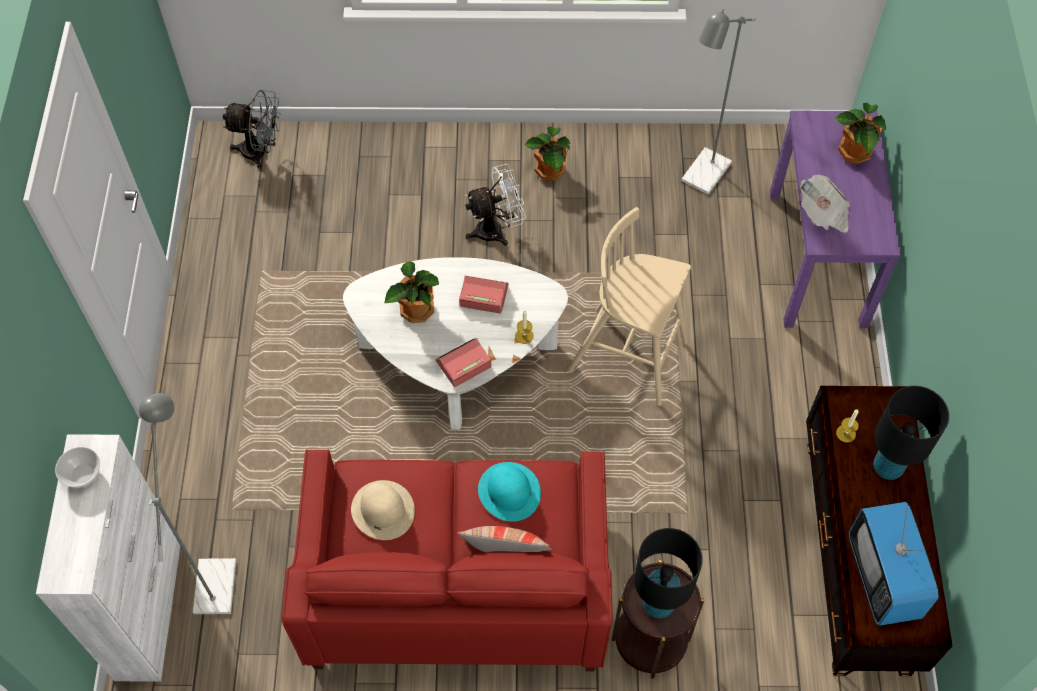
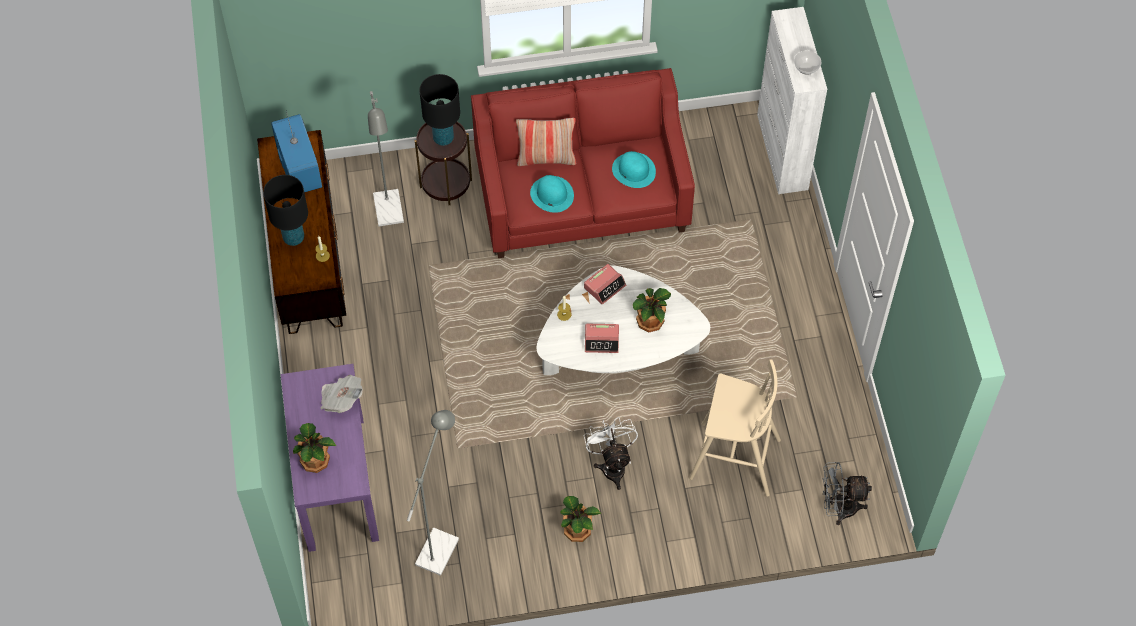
camera: 170 degrees right, 0 degrees up
grey floor lamp [139,393,236,614] -> grey floor lamp moved to [368,91,404,226]
beige hat [351,480,415,540] -> turquoise hat [612,151,656,188]
white fan [465,164,526,246] -> white fan turned 105 degrees clockwise [584,417,638,490]
beige stool [567,207,691,406] -> beige stool moved to [689,359,781,497]

